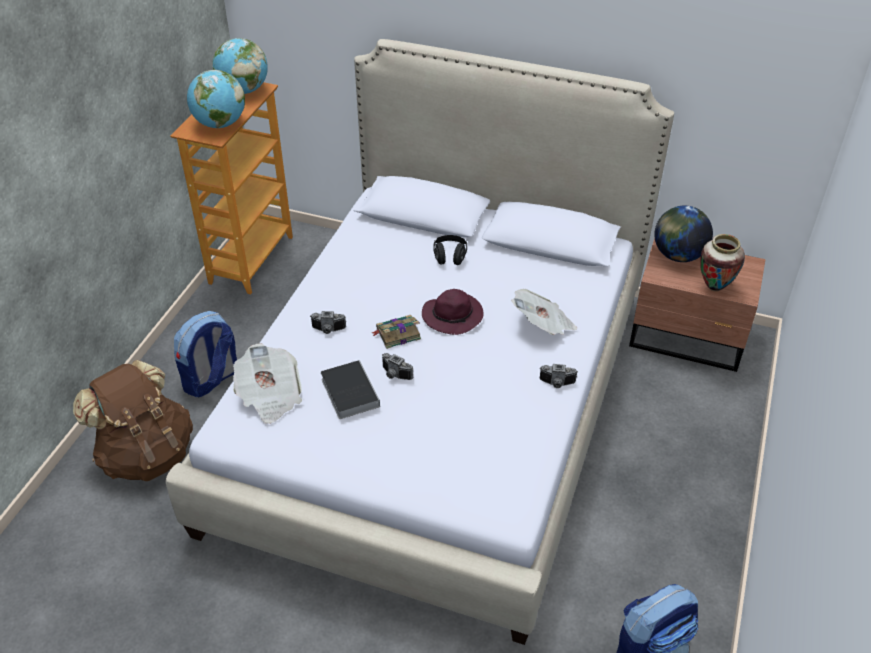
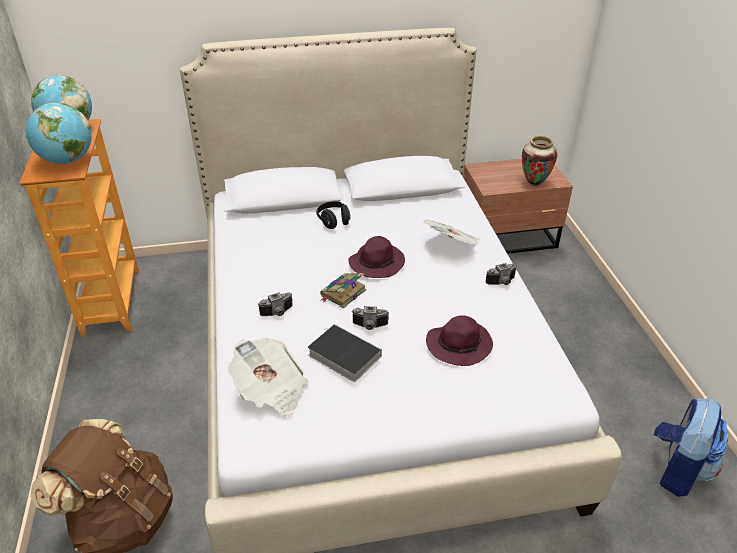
camera: 30 degrees left, 5 degrees down
backpack [174,311,237,397] -> none
globe [654,206,713,262] -> none
none -> purple hat [426,315,493,366]

